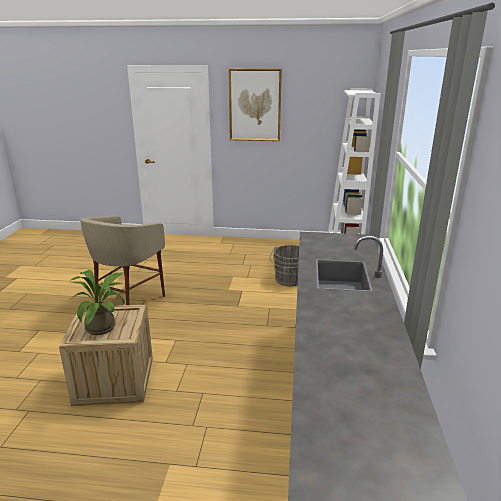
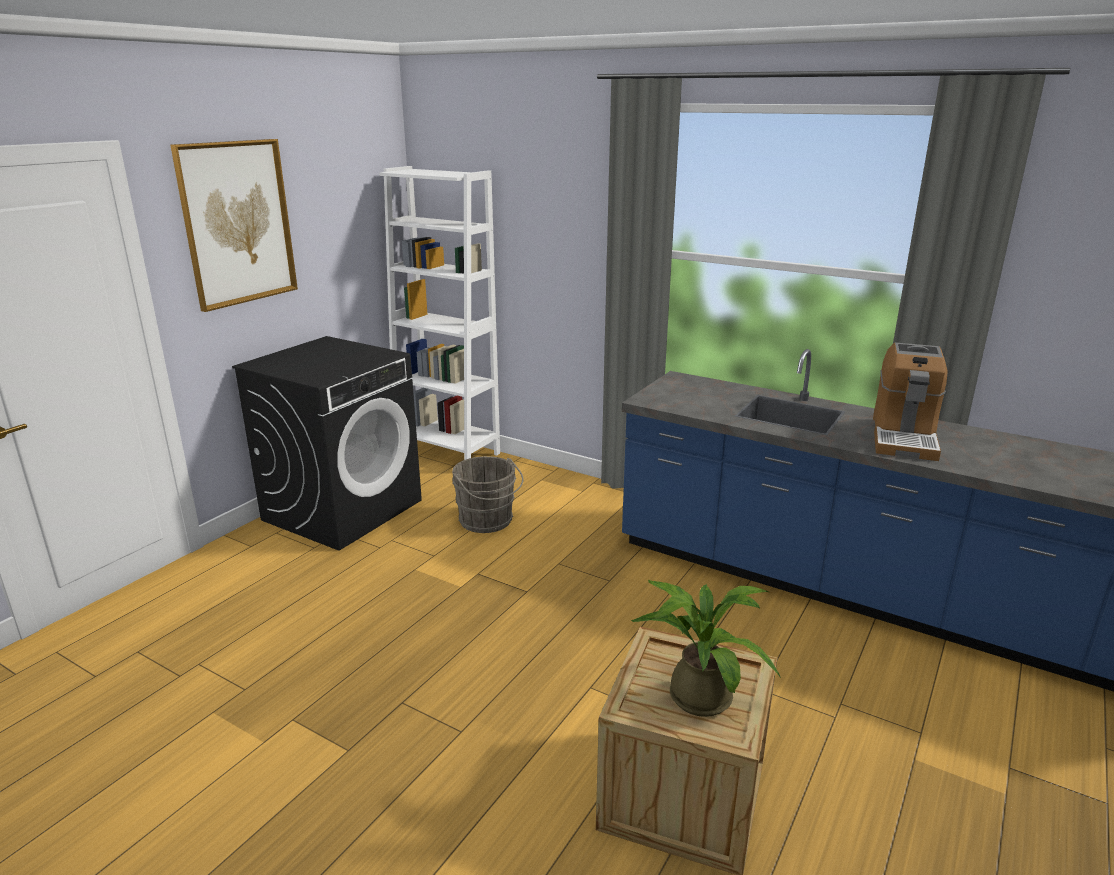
camera: 65 degrees left, 0 degrees up
beige stool [80,215,165,305] -> none
none -> black washing machine [232,336,422,551]
none -> coffee machine [873,342,948,461]

